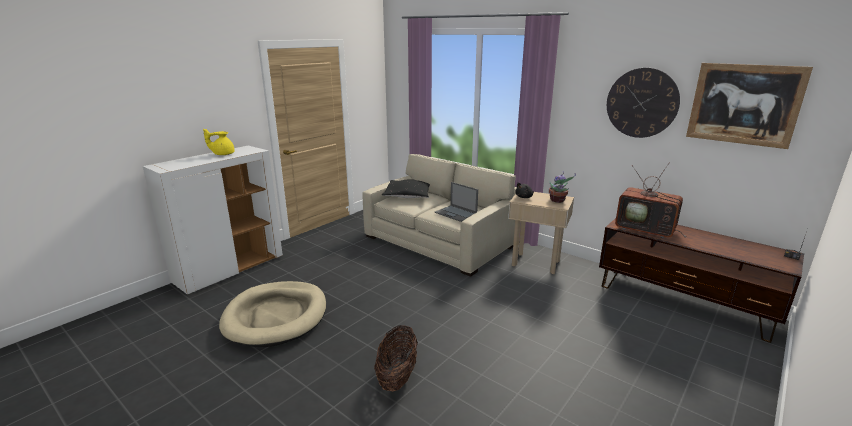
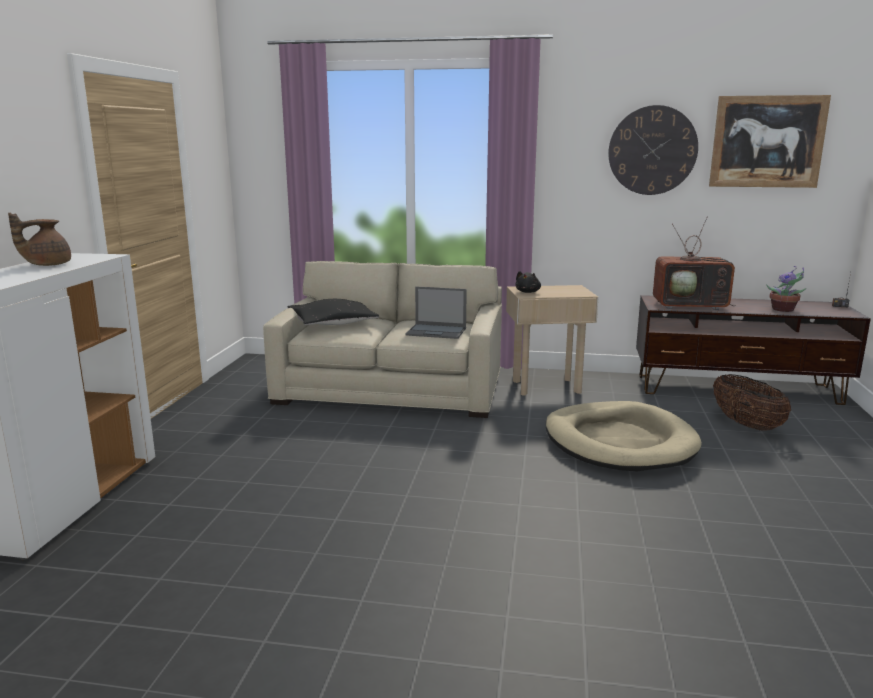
camera: 30 degrees left, 5 degrees down
yellow teapot [203,129,234,155] -> brown teapot [8,213,71,266]
beige dog bed [219,281,326,347] -> beige dog bed moved to [546,401,702,471]
basket [374,325,418,391] -> basket moved to [713,374,791,431]
potted plant [549,173,576,203] -> potted plant moved to [766,266,806,312]

